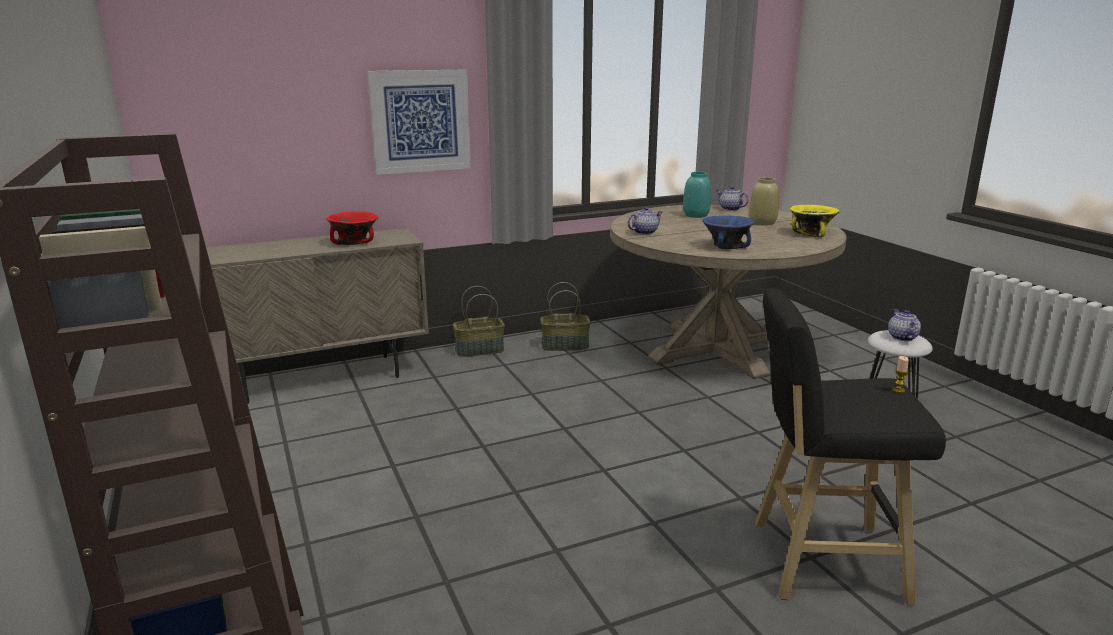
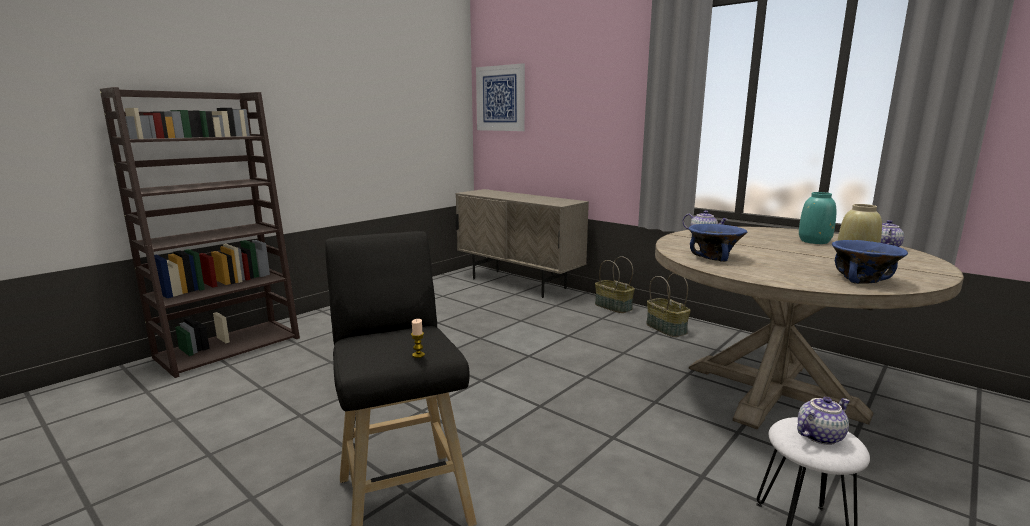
camera: 65 degrees right, 5 degrees down
red bowl [327,211,378,245] -> none
picture [367,69,471,175] -> picture moved to [476,63,525,131]
yellow bowl [790,205,840,237] -> blue bowl [832,240,908,284]

